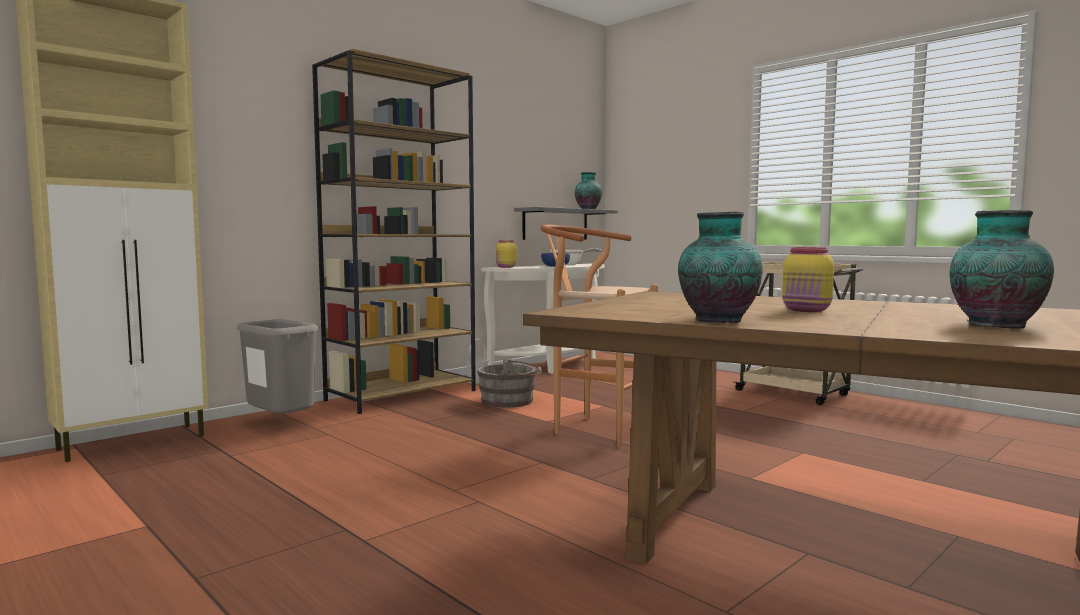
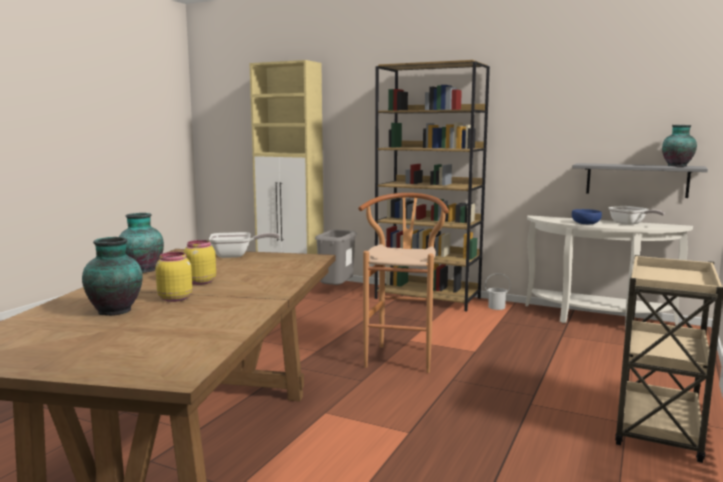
camera: 70 degrees right, 5 degrees up
grey bucket [477,359,542,408] -> none
yellow jar [496,240,517,268] -> yellow jar moved to [155,252,192,302]
none -> frying pan [209,232,280,258]

